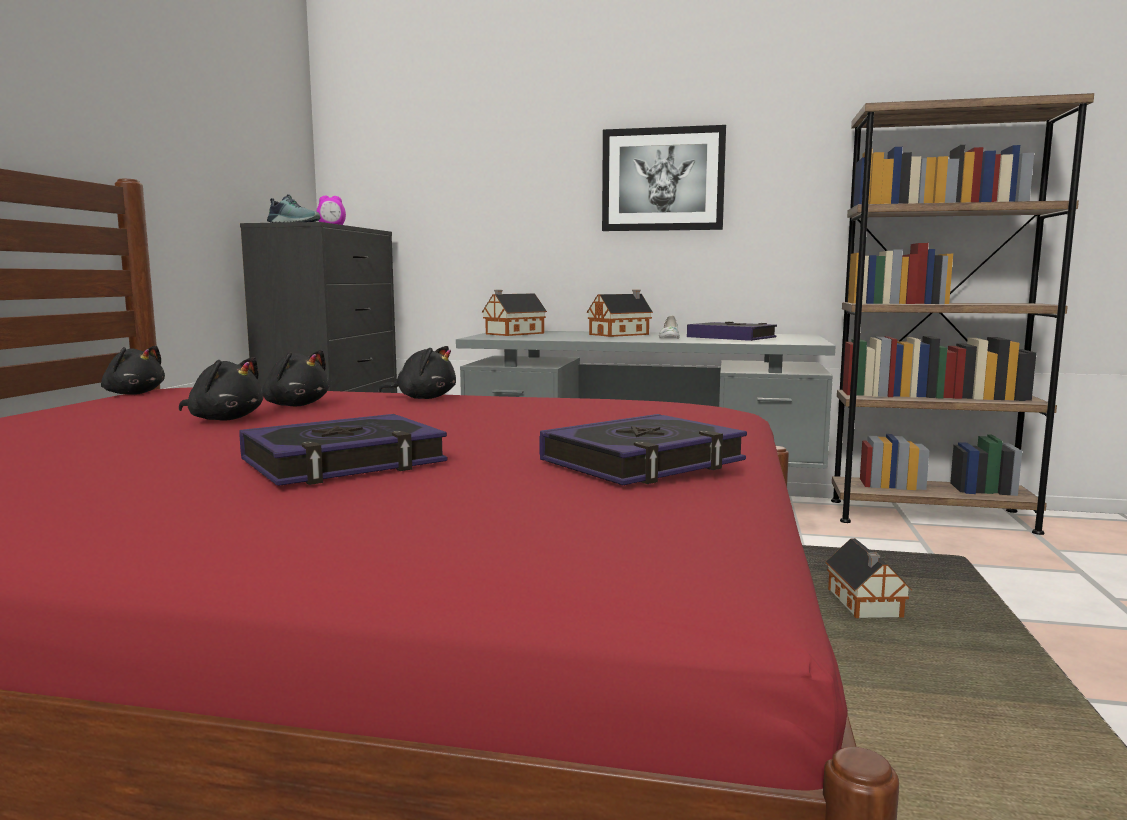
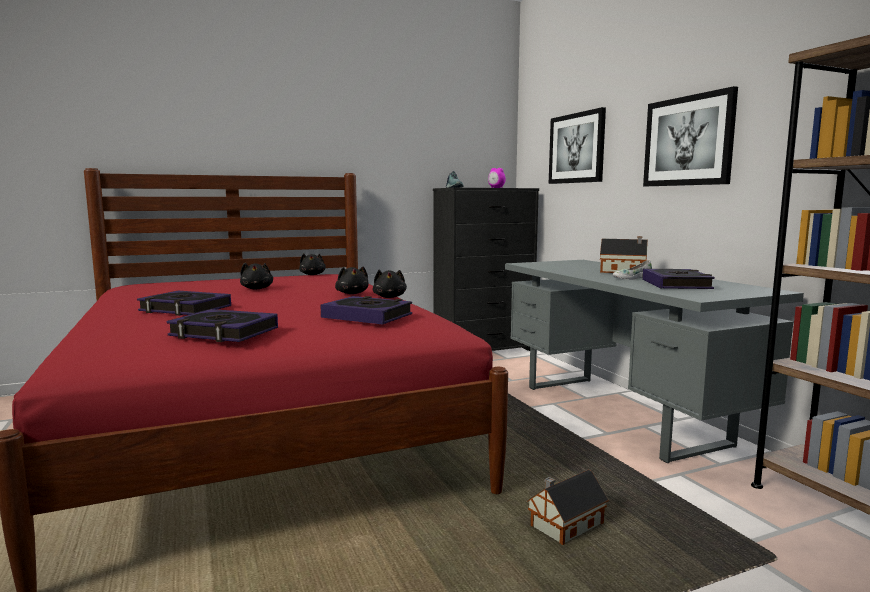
camera: 55 degrees right, 0 degrees up
black plush toy [261,350,329,406] -> black plush toy moved to [373,270,407,298]
toy house [482,290,547,336] -> none
none -> book [320,296,412,325]
none -> picture [549,107,606,184]

